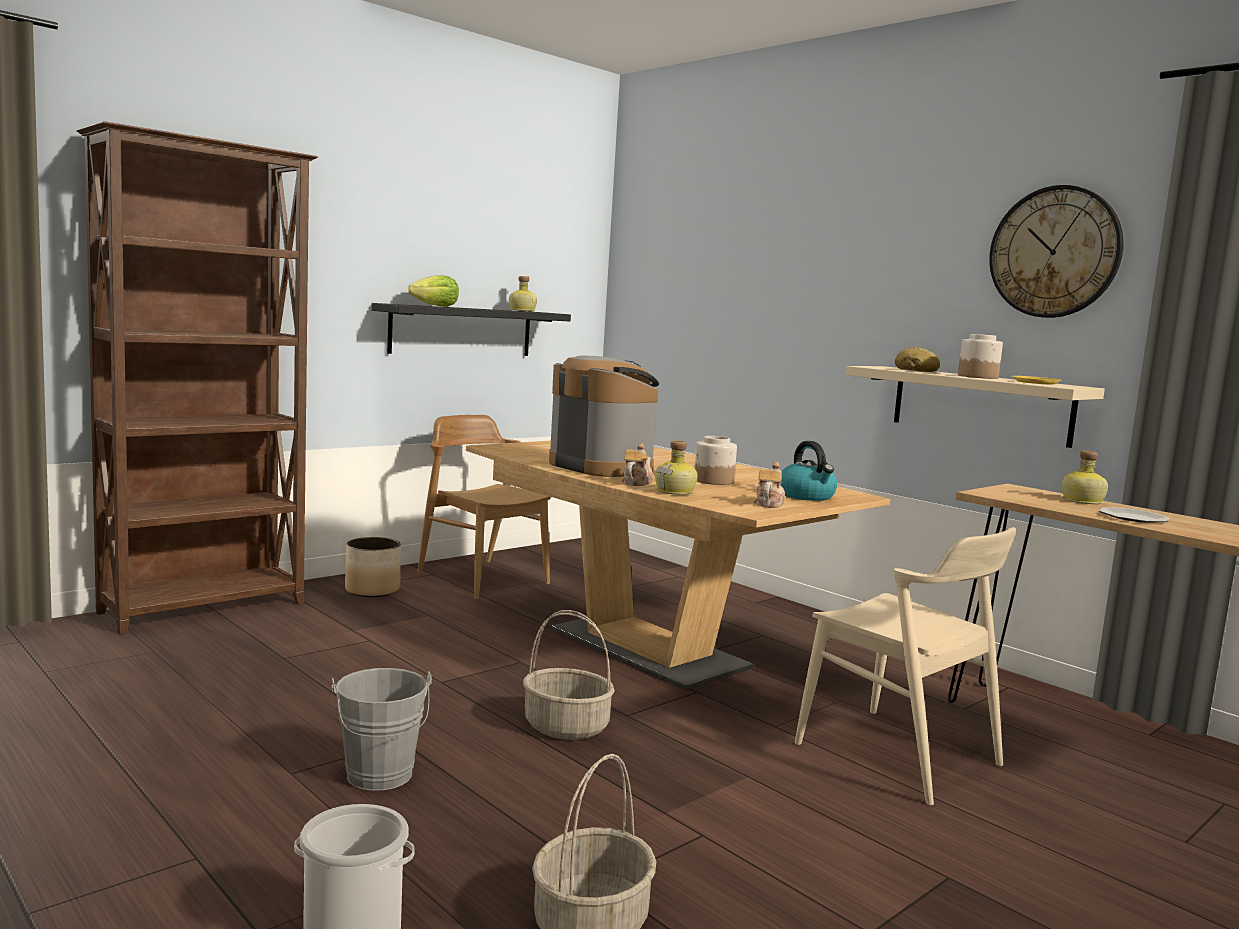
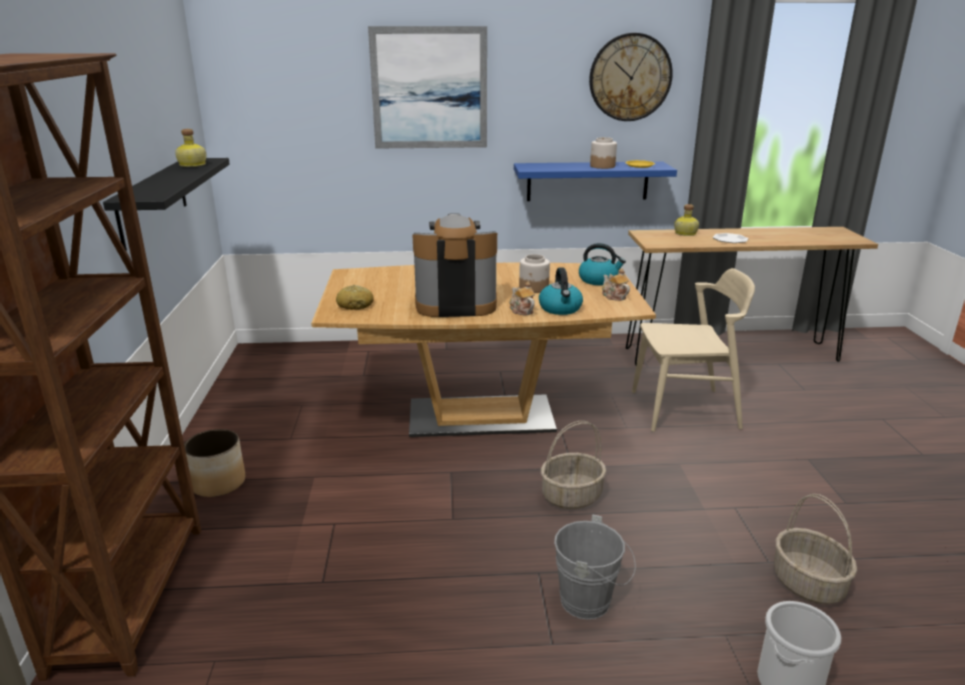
camera: 50 degrees left, 15 degrees up
lettuce [408,276,459,307] -> none
brown chair [417,415,551,599] -> none
bottle [655,440,697,495] -> kettle [539,268,583,315]
beige shelf [846,366,1105,448] -> blue shelf [514,162,677,201]
bread [895,347,940,372] -> bread moved to [336,285,374,310]
none -> picture [368,26,487,149]

